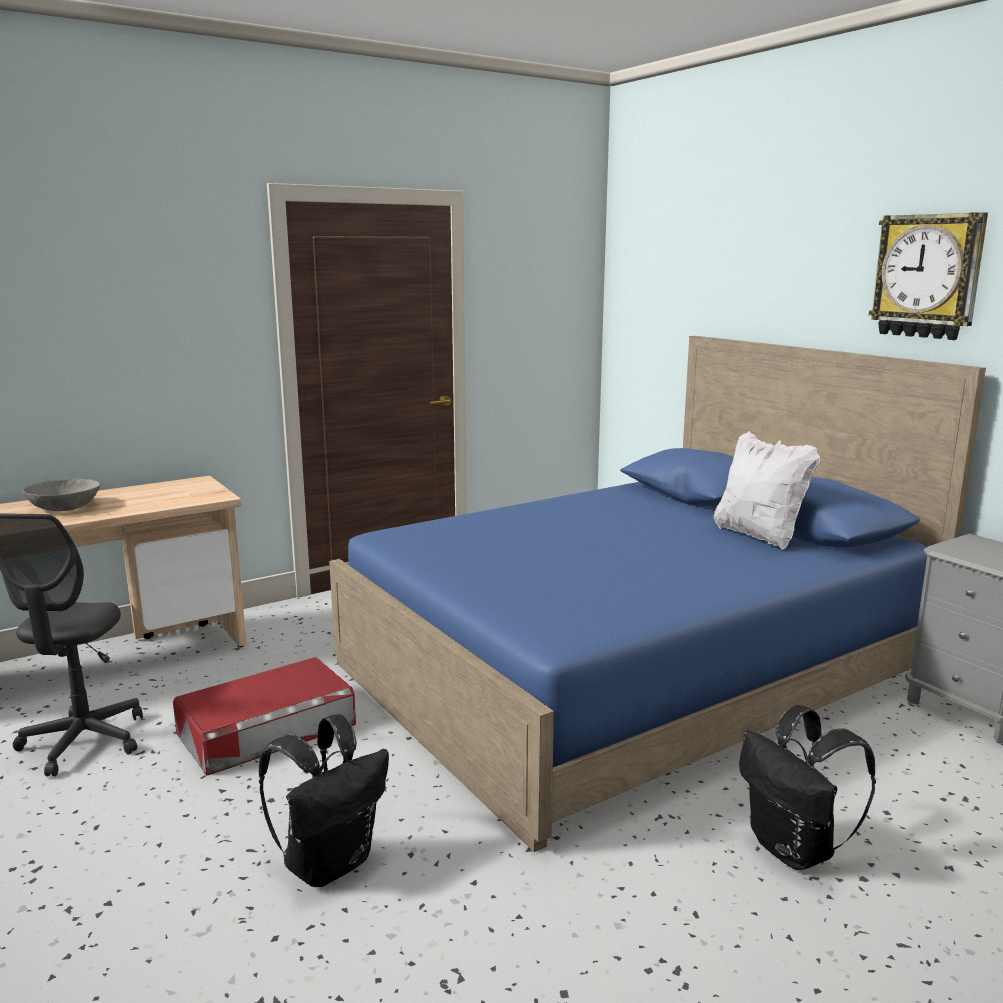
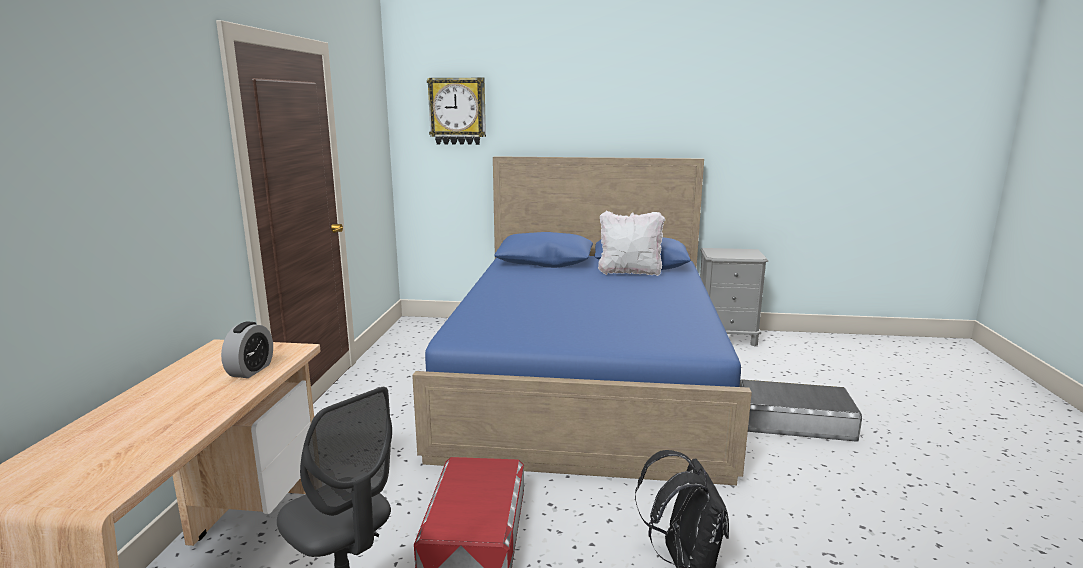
camera: 50 degrees left, 0 degrees up
grey bowl [23,478,100,511] -> none
black backpack [739,705,876,870] -> grey storage box [740,379,862,442]
wall clock [869,212,988,340] -> wall clock moved to [427,77,486,145]
none -> alarm clock [221,322,273,378]

